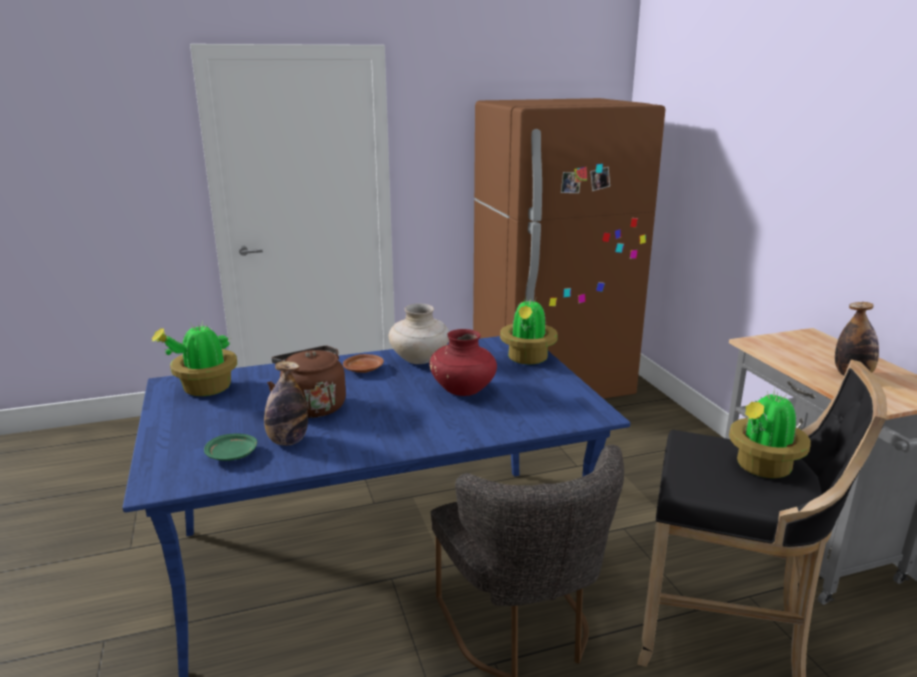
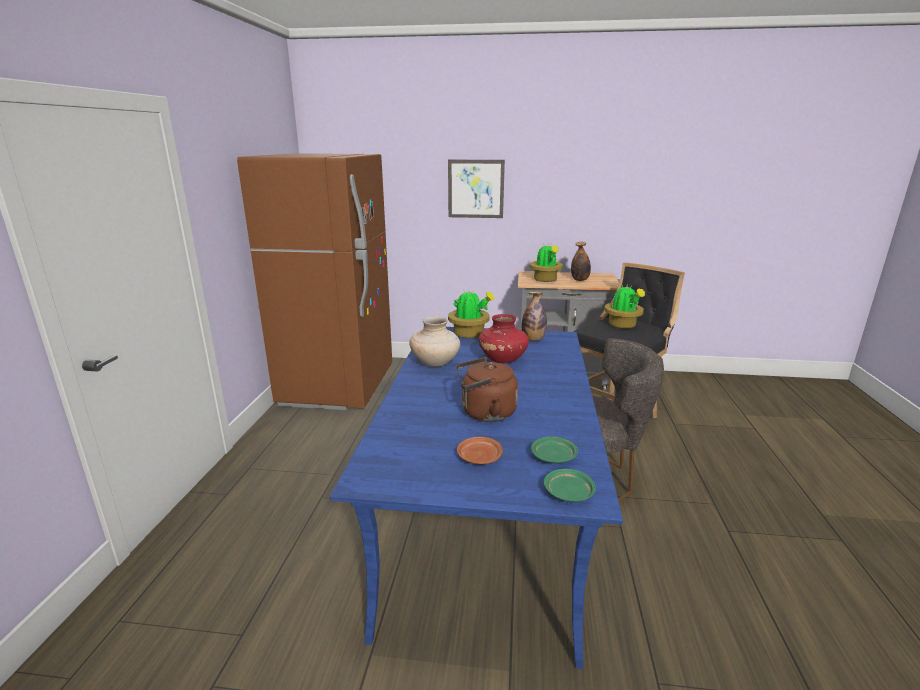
camera: 65 degrees left, 0 degrees up
potted plant [152,319,237,396] -> potted plant moved to [530,242,563,282]
bottle [264,361,308,446] -> bottle moved to [522,292,547,341]
brown plate [343,354,384,373] -> brown plate moved to [457,437,503,464]
none -> picture [448,160,505,218]
none -> green plate [544,469,596,502]

